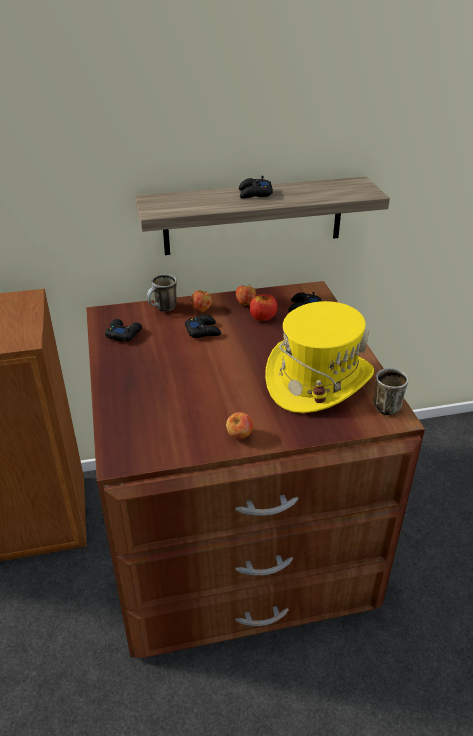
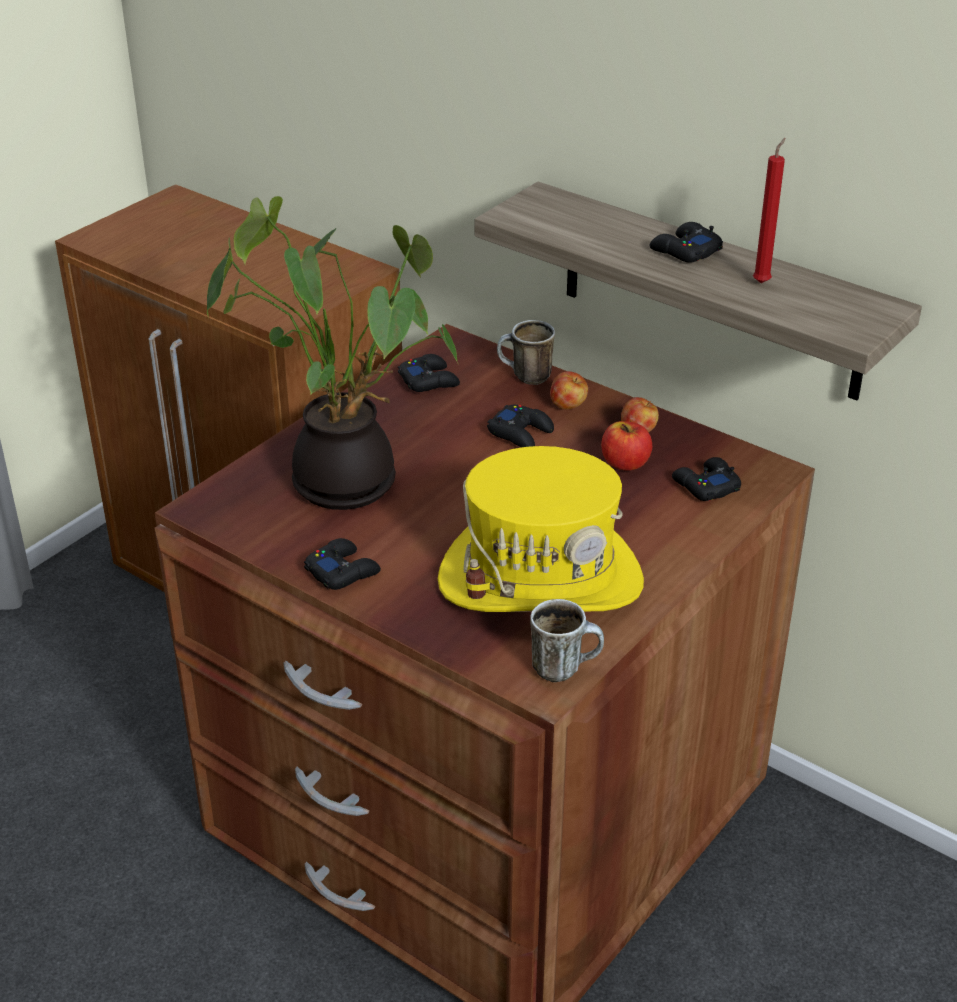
camera: 50 degrees right, 0 degrees up
apple [226,412,253,439] -> black game controller [304,538,381,590]
none -> potted plant [207,196,458,510]
none -> red candle [753,138,785,283]

